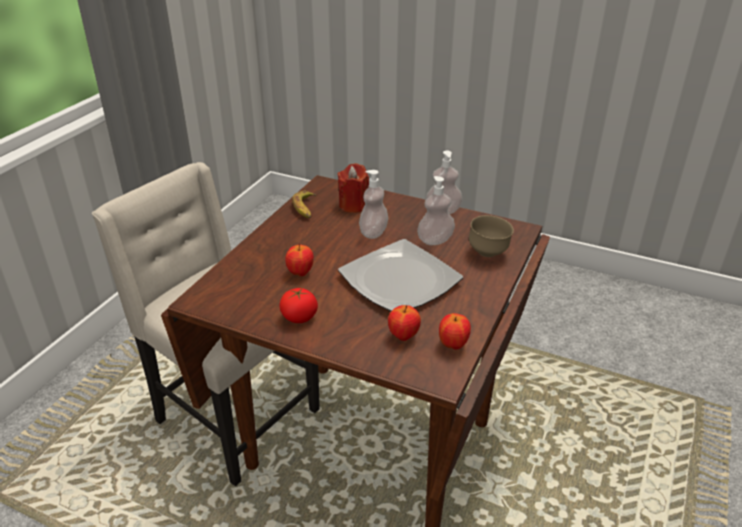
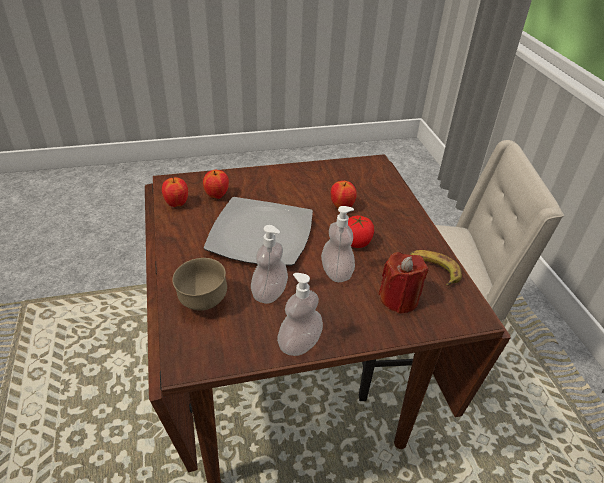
camera: 140 degrees right, 5 degrees up
tomato [279,288,318,323] -> tomato moved to [348,216,374,248]

